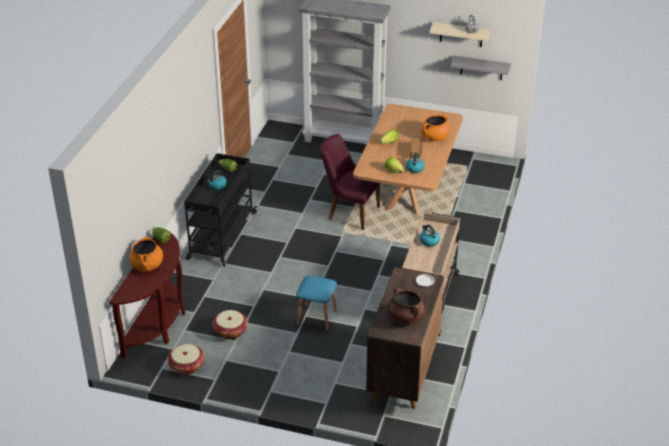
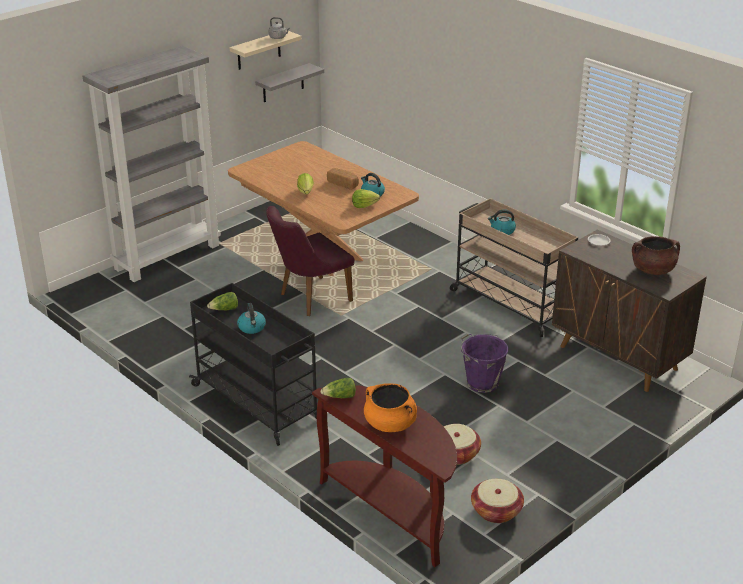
camera: 60 degrees left, 5 degrees down
blue stool [296,276,337,332] -> purple bucket [461,334,508,393]
orange cooking pot [421,115,450,141] -> none

